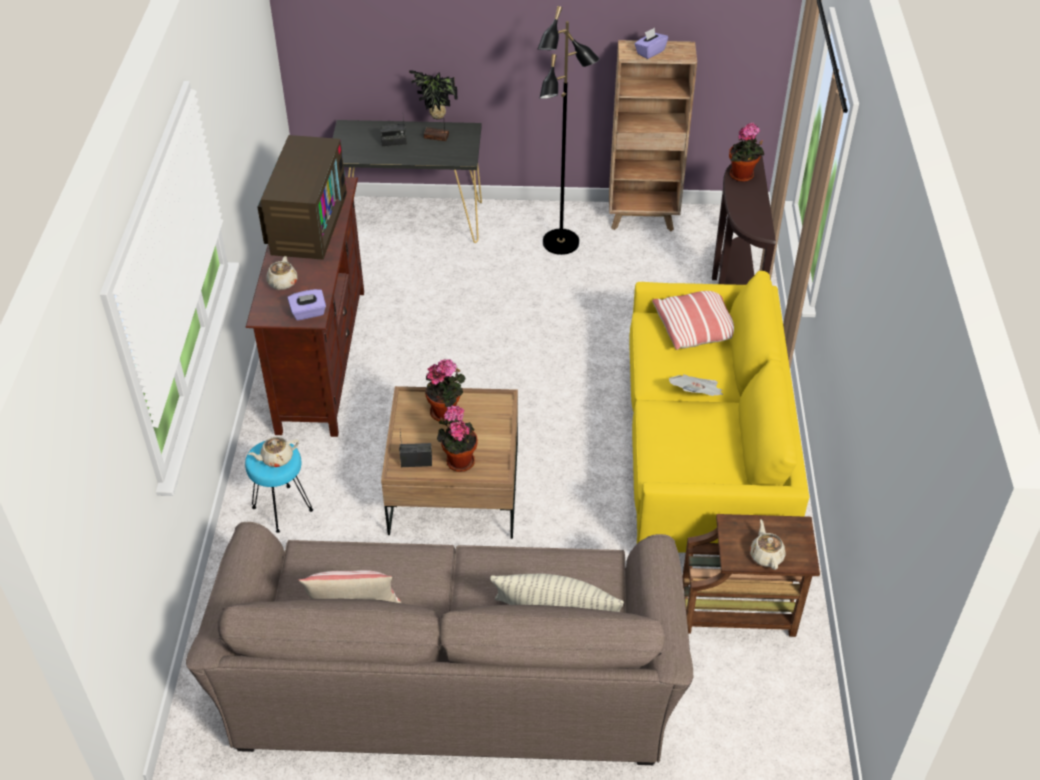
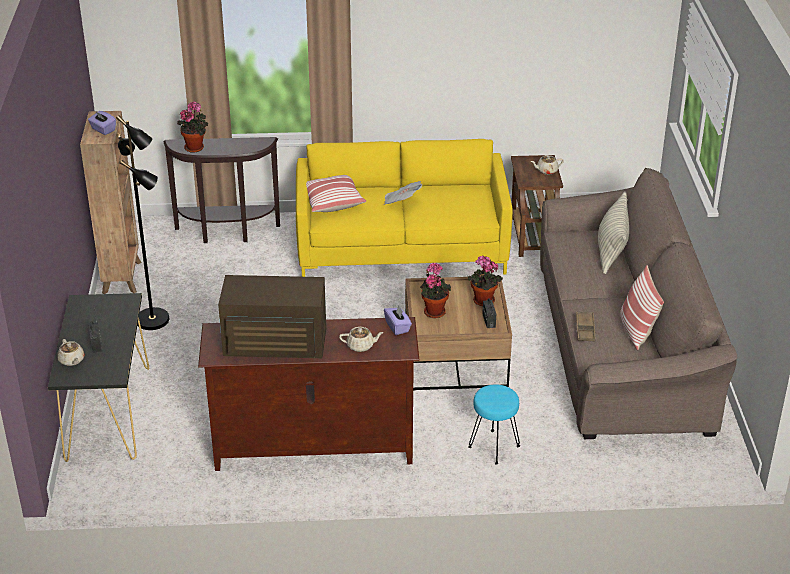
camera: 95 degrees left, 10 degrees down
beige teapot [248,437,299,467] -> beige teapot moved to [57,339,85,366]
potted plant [409,70,458,141] -> none
none -> brown tray [576,311,596,341]

